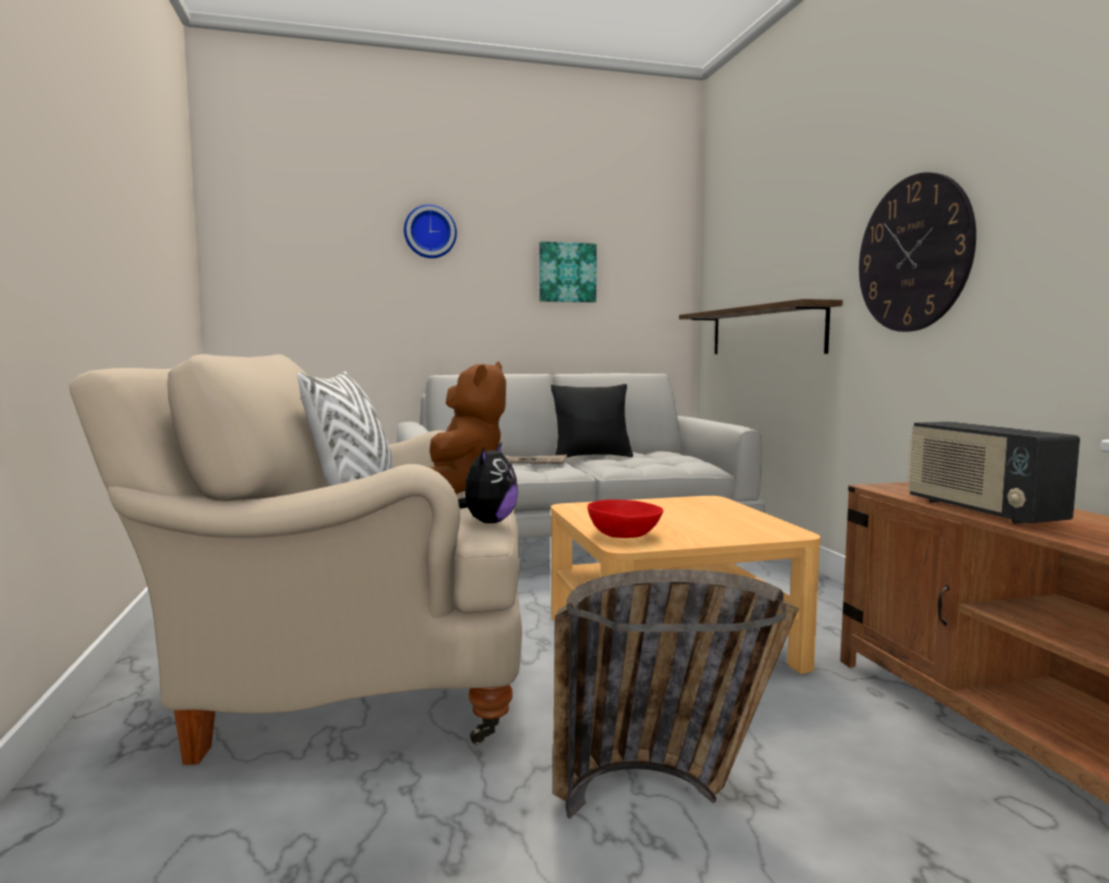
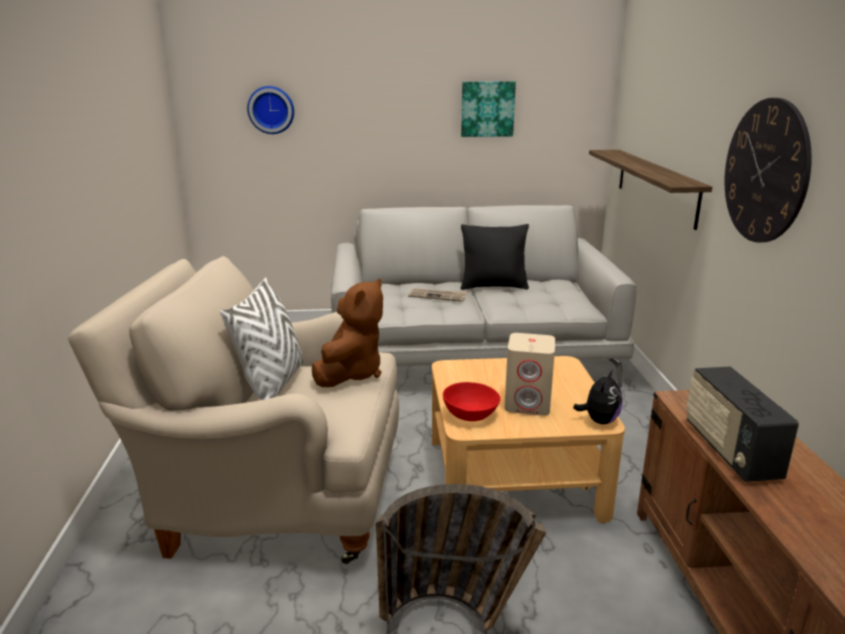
camera: 10 degrees right, 15 degrees up
wall clock [404,204,457,258] -> wall clock moved to [247,86,294,134]
plush toy [458,442,518,523] -> plush toy moved to [573,369,622,424]
none -> beige speaker [504,333,555,416]

